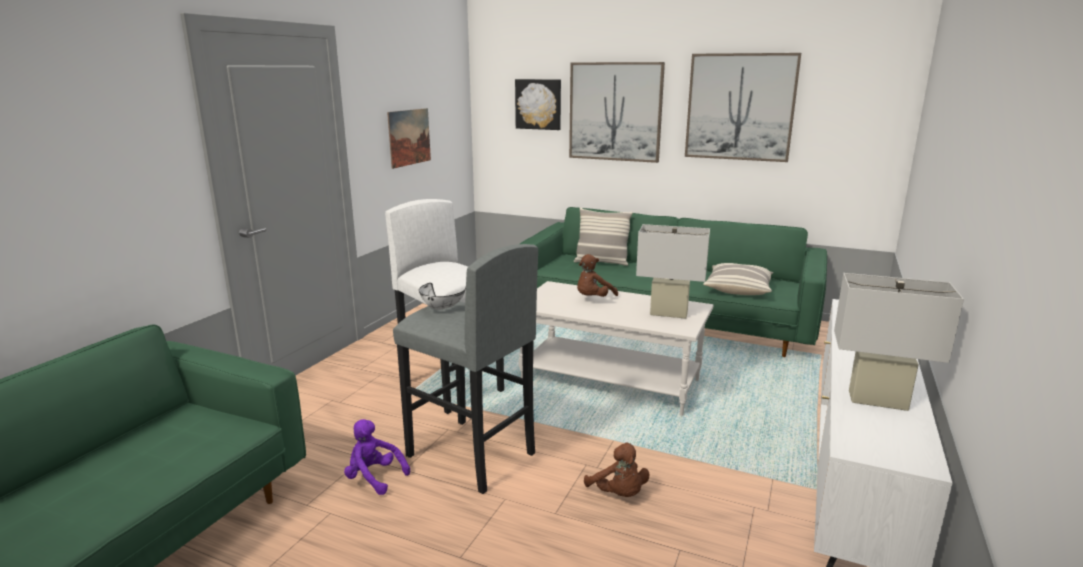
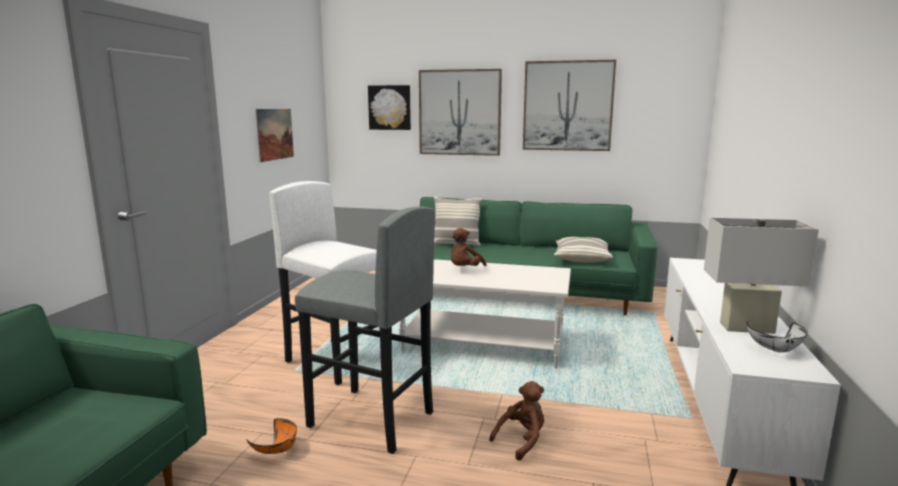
camera: 10 degrees left, 5 degrees down
purple plush toy [344,419,410,495] -> orange bowl [246,418,297,454]
white bowl [419,283,466,310] -> white bowl moved to [746,321,808,353]
brown plush toy [584,443,649,497] -> brown plush toy turned 90 degrees counterclockwise [489,381,544,461]
white table lamp [636,224,710,319] -> none

